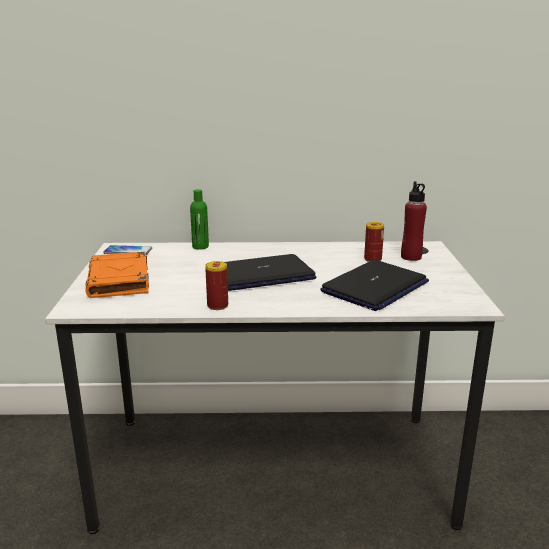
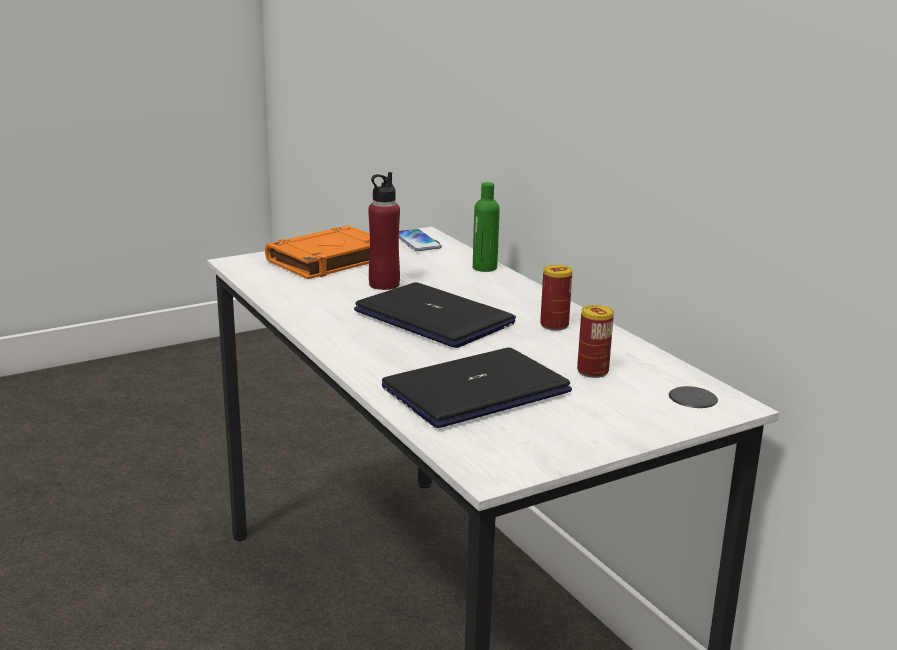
camera: 60 degrees right, 0 degrees up
can [205,261,228,310] -> can moved to [540,265,573,331]
laptop [320,260,429,311] -> laptop turned 135 degrees clockwise [382,348,572,428]
red bottle [401,181,427,261] -> red bottle moved to [368,172,400,290]

